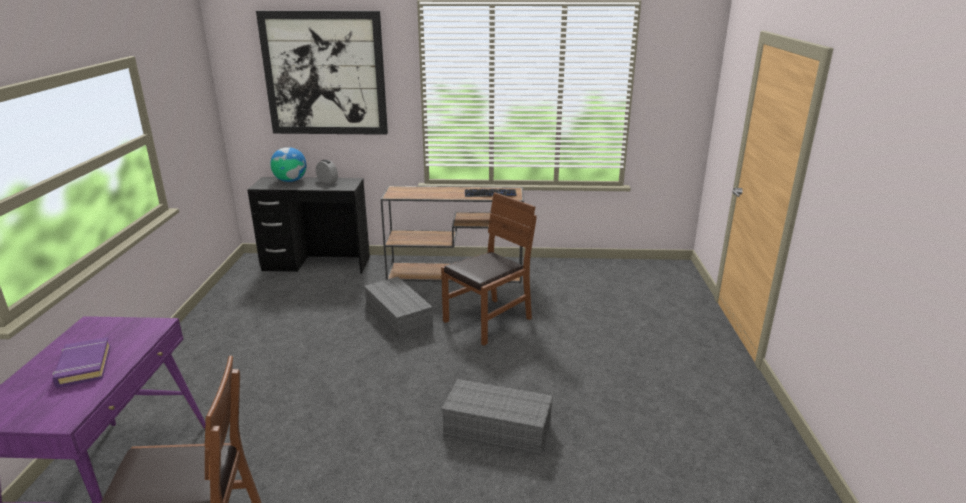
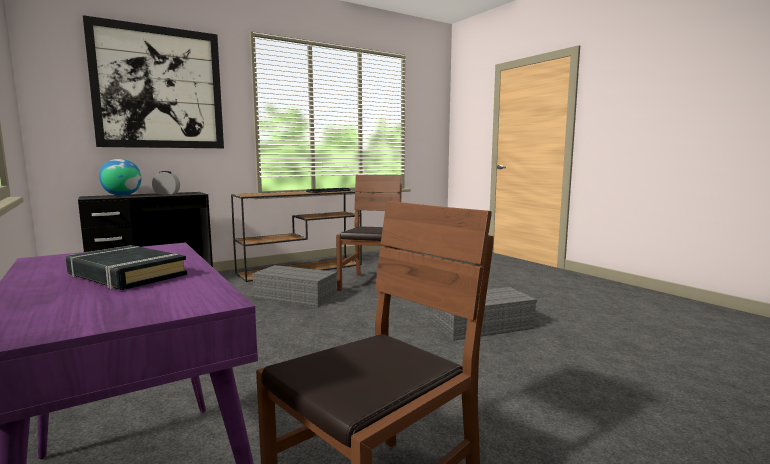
camera: 35 degrees left, 15 degrees down
purple book [52,337,111,388] -> black book [66,245,187,290]

